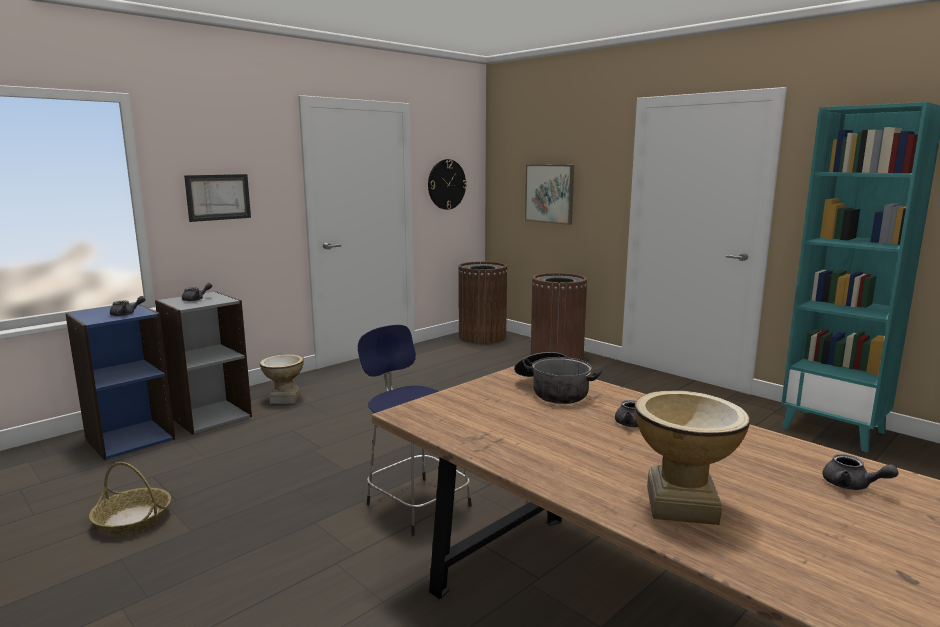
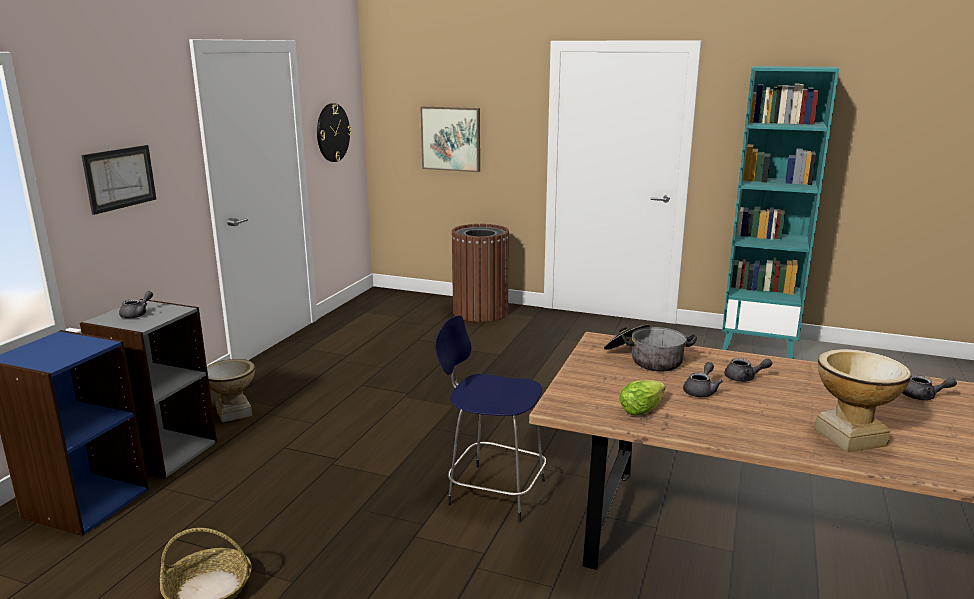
camera: 25 degrees left, 5 degrees up
grey teapot [110,296,146,316] -> grey teapot moved to [683,362,723,397]
brown trash can [458,261,508,344] -> none
none -> lettuce [619,380,665,416]

